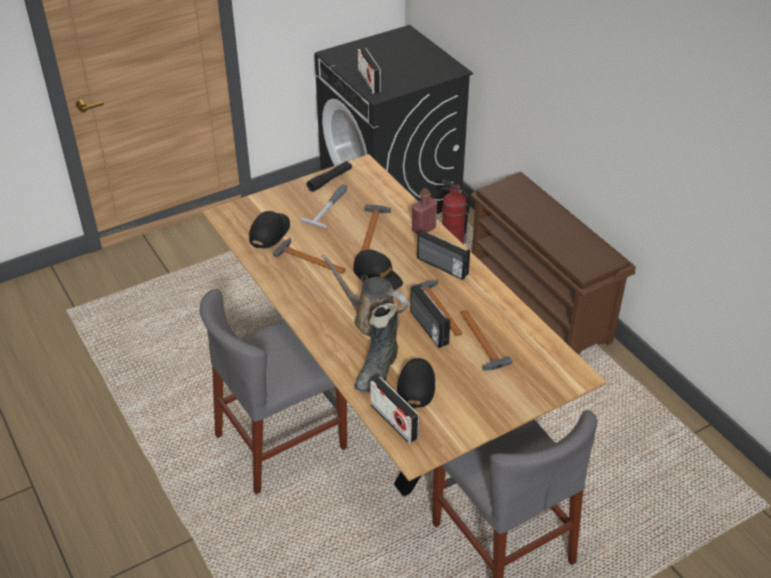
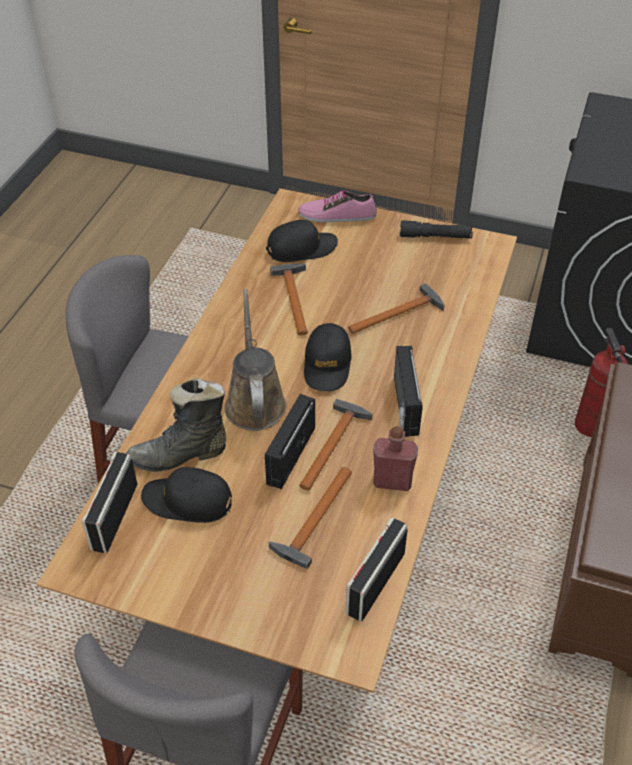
camera: 50 degrees right, 5 degrees up
hammer [299,184,347,229] -> none
radio [358,48,381,94] -> radio moved to [345,517,408,621]
black cap [397,358,435,408] -> black cap turned 135 degrees counterclockwise [141,467,232,523]
red bottle [412,188,437,235] -> red bottle moved to [373,426,418,491]
none -> shoe [299,190,377,222]

